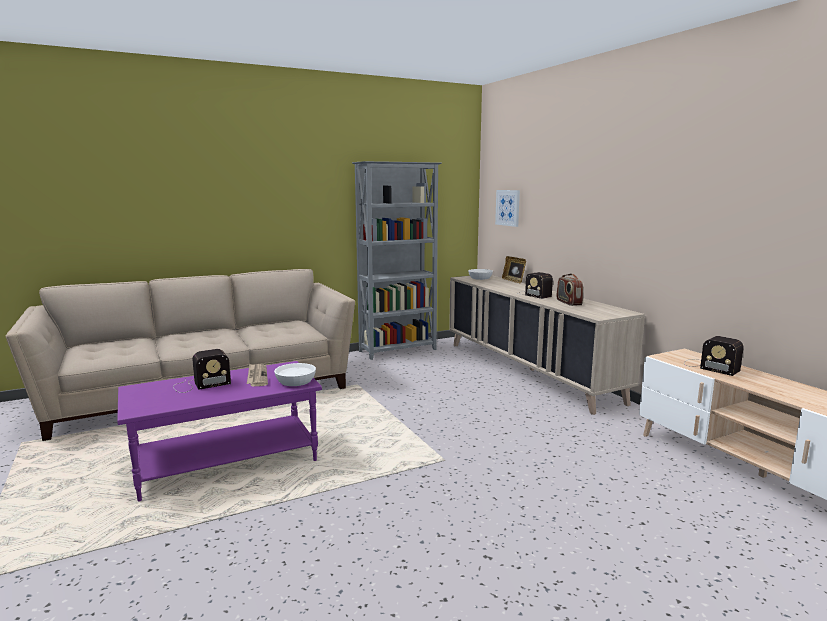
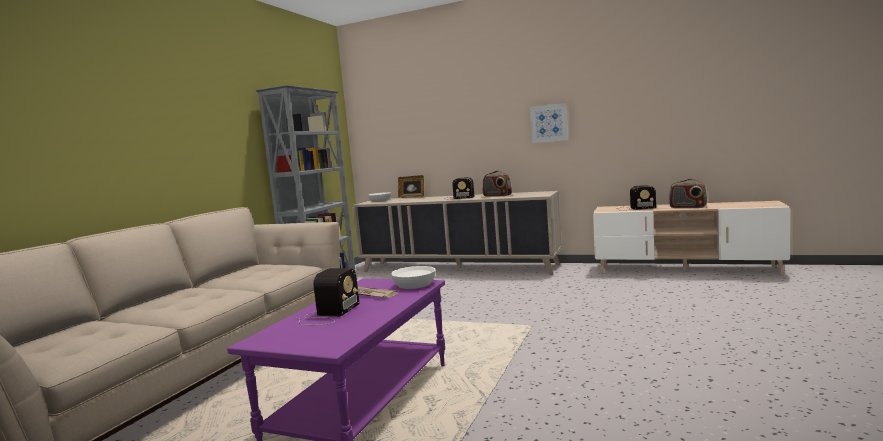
camera: 40 degrees left, 5 degrees down
picture [495,190,520,227] -> picture moved to [530,103,568,143]
none -> radio [669,179,707,208]

